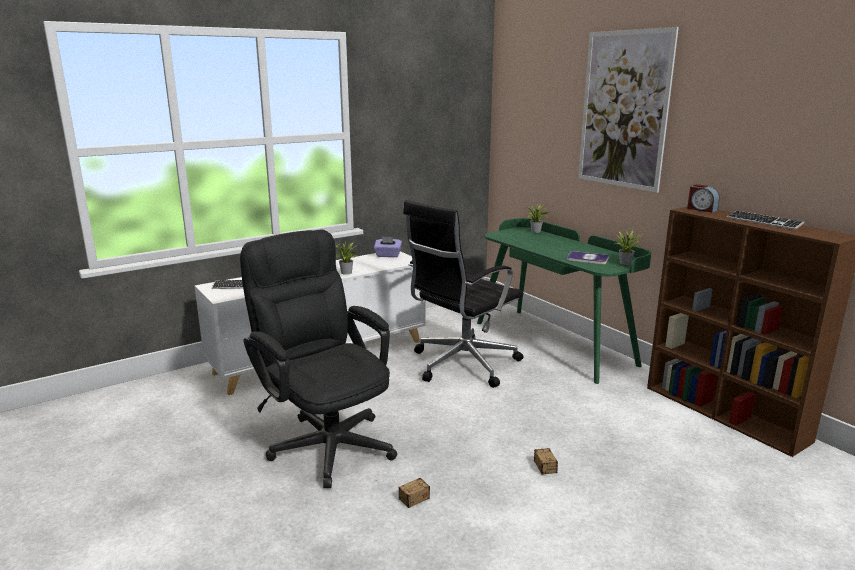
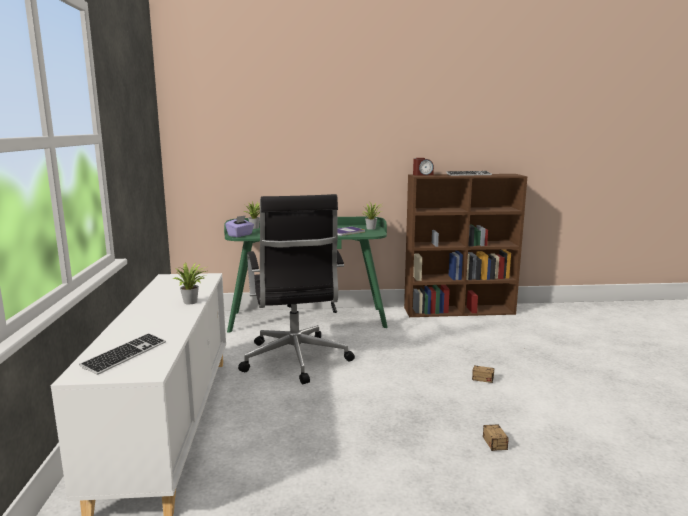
camera: 60 degrees left, 5 degrees down
black office chair [240,230,397,488] -> none
purple tissue box [374,236,402,257] -> purple tissue box moved to [225,215,254,237]
picture [578,27,679,193] -> none

